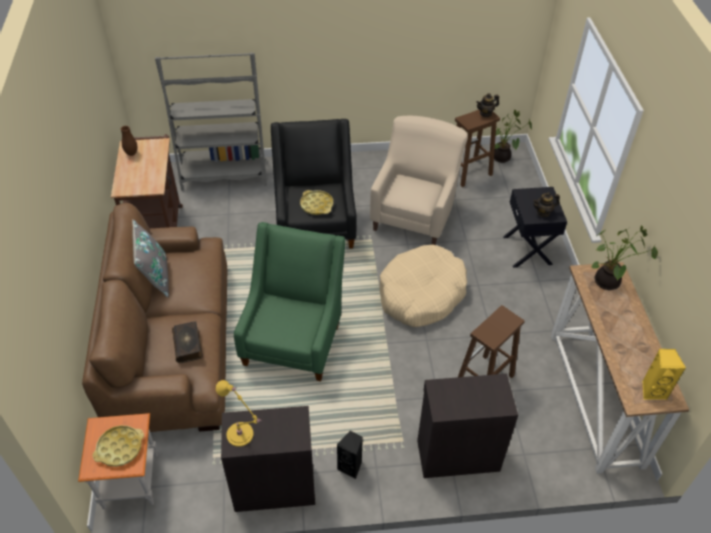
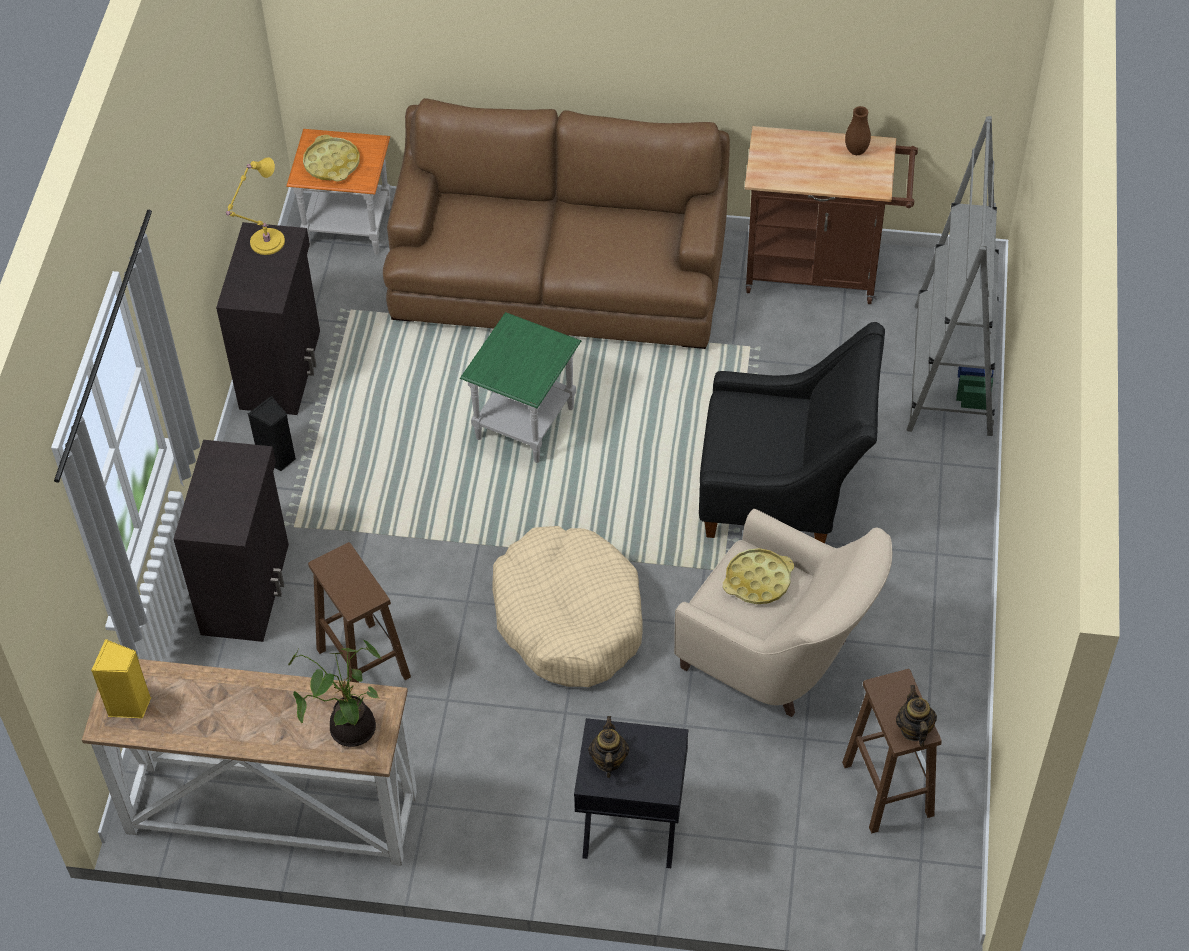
camera: 105 degrees right, 5 degrees up
grey pillow [132,219,169,298] -> none
book [172,321,203,363] -> none
green armchair [234,222,346,381] -> green side table [460,312,581,463]
yellow tray [300,190,333,215] -> yellow tray moved to [723,548,794,604]
potted plant [490,110,532,163] -> none

